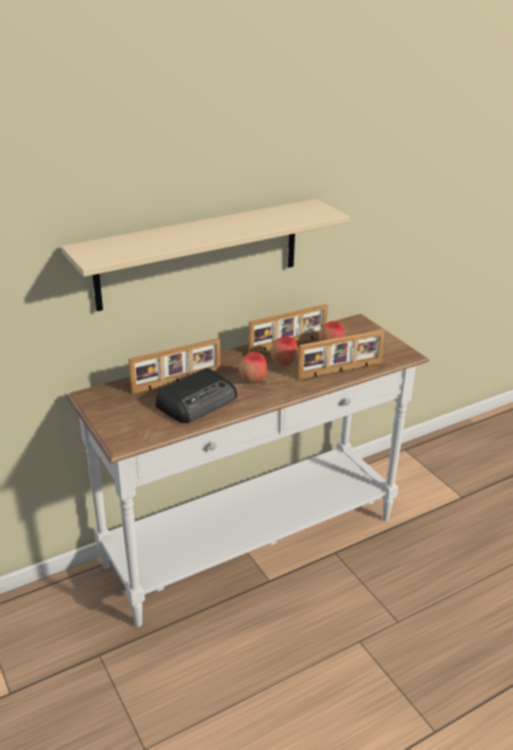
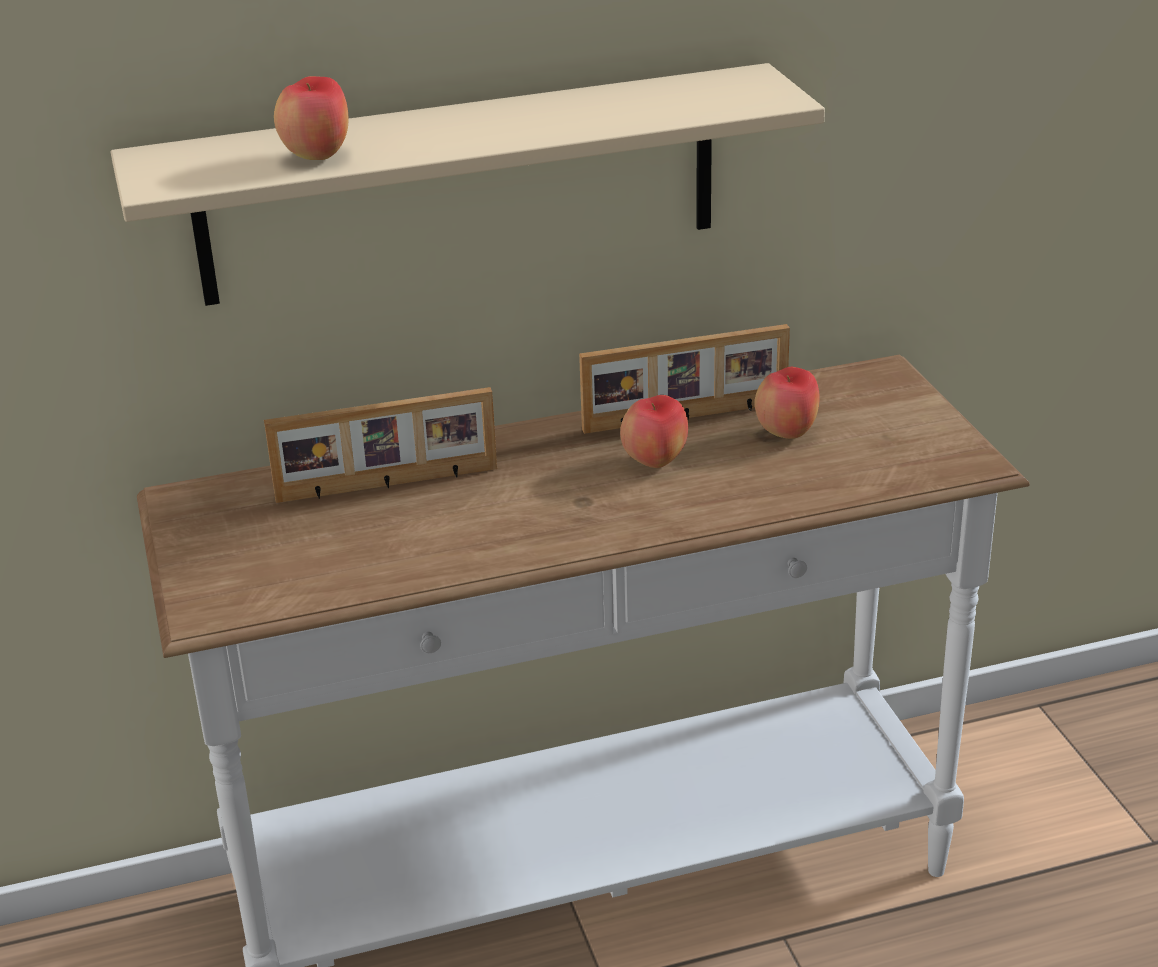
camera: 15 degrees right, 0 degrees up
radio [156,368,237,423] -> none
apple [239,352,267,383] -> apple moved to [274,76,348,160]
picture frame [297,330,385,380] -> none

